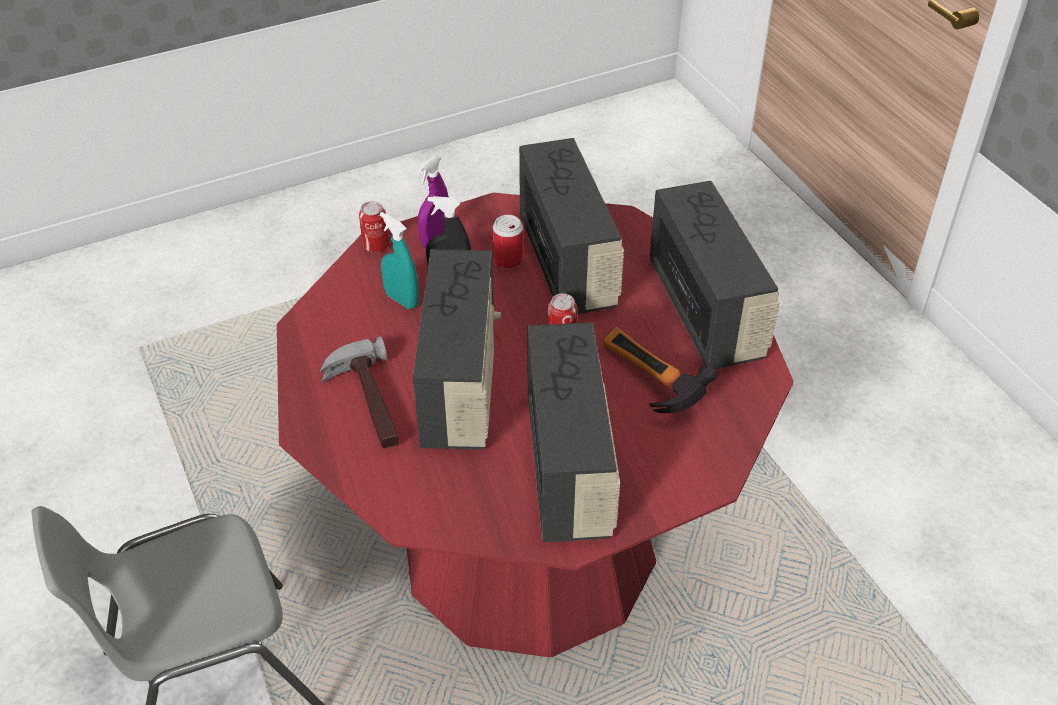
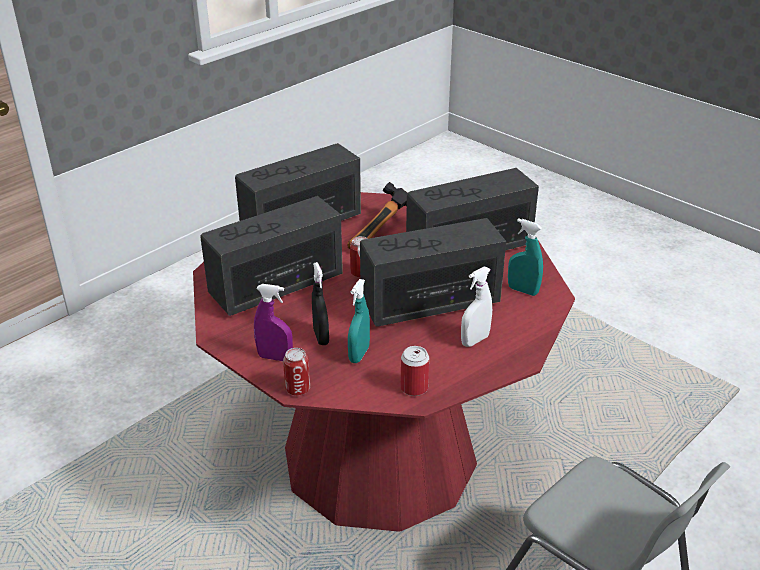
camera: 110 degrees left, 10 degrees down
hammer [320,336,399,448] -> white spray bottle [461,266,492,347]
can [493,215,523,269] -> can moved to [401,346,429,396]
none -> turquoise spray bottle [508,218,543,296]

